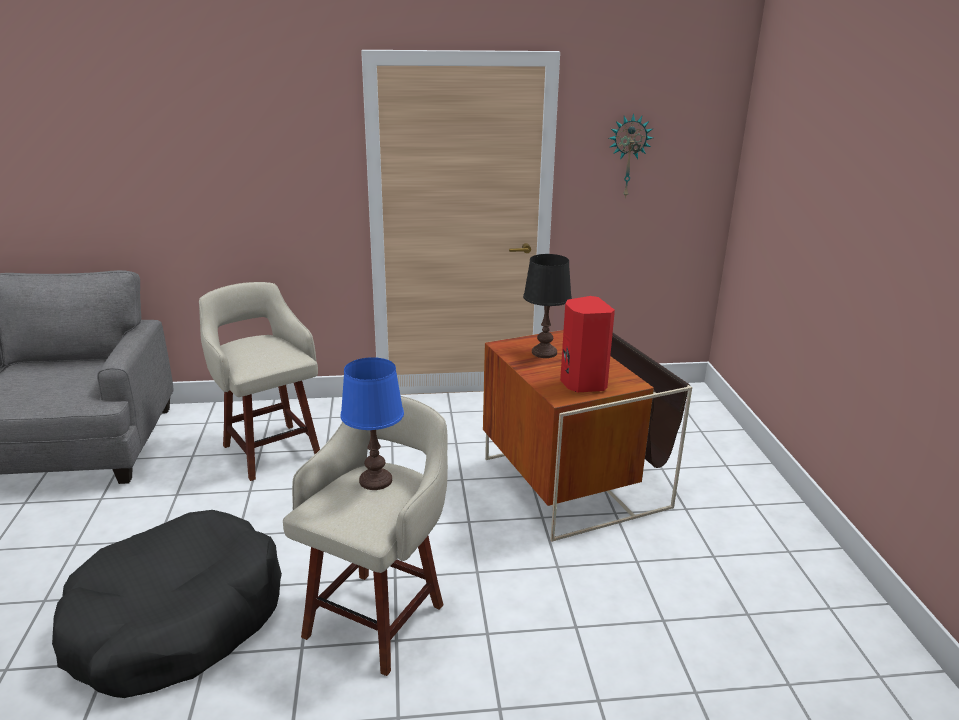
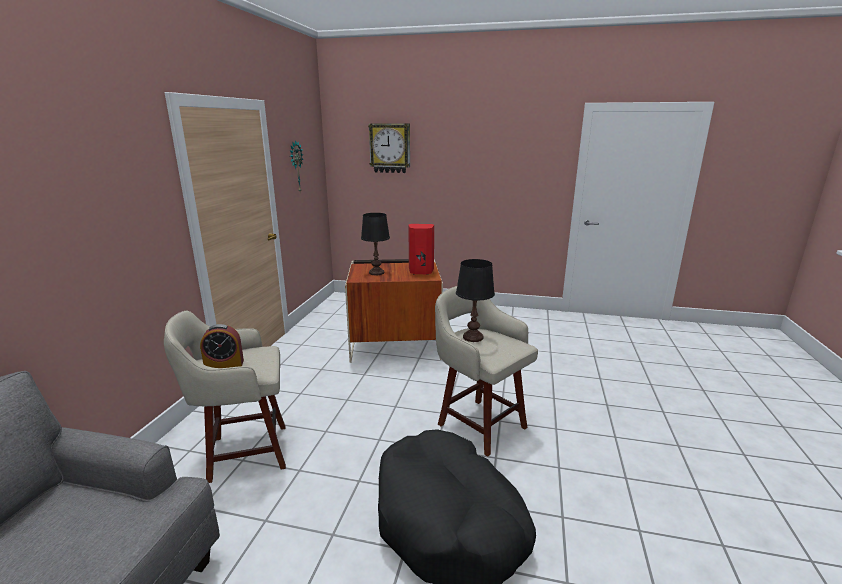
camera: 70 degrees left, 5 degrees down
blue table lamp [340,357,404,490] -> black table lamp [456,259,495,342]
none -> alarm clock [200,324,244,368]
none -> wall clock [368,123,410,173]

